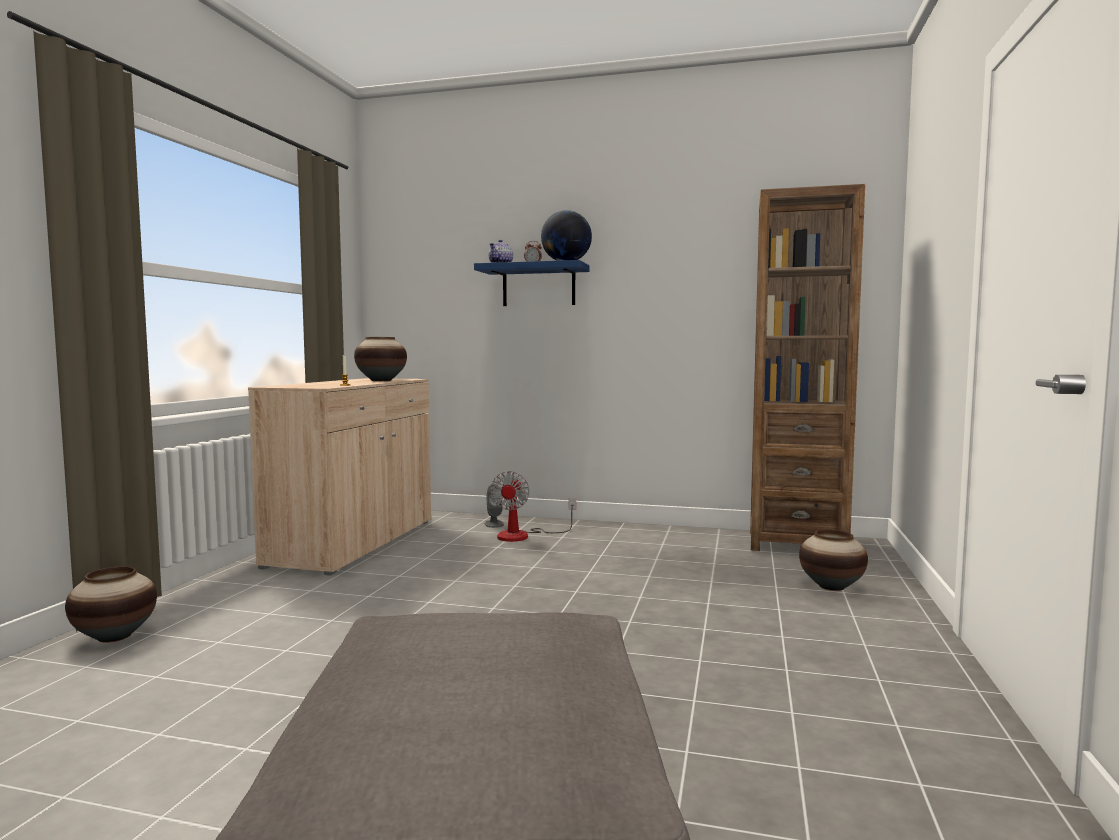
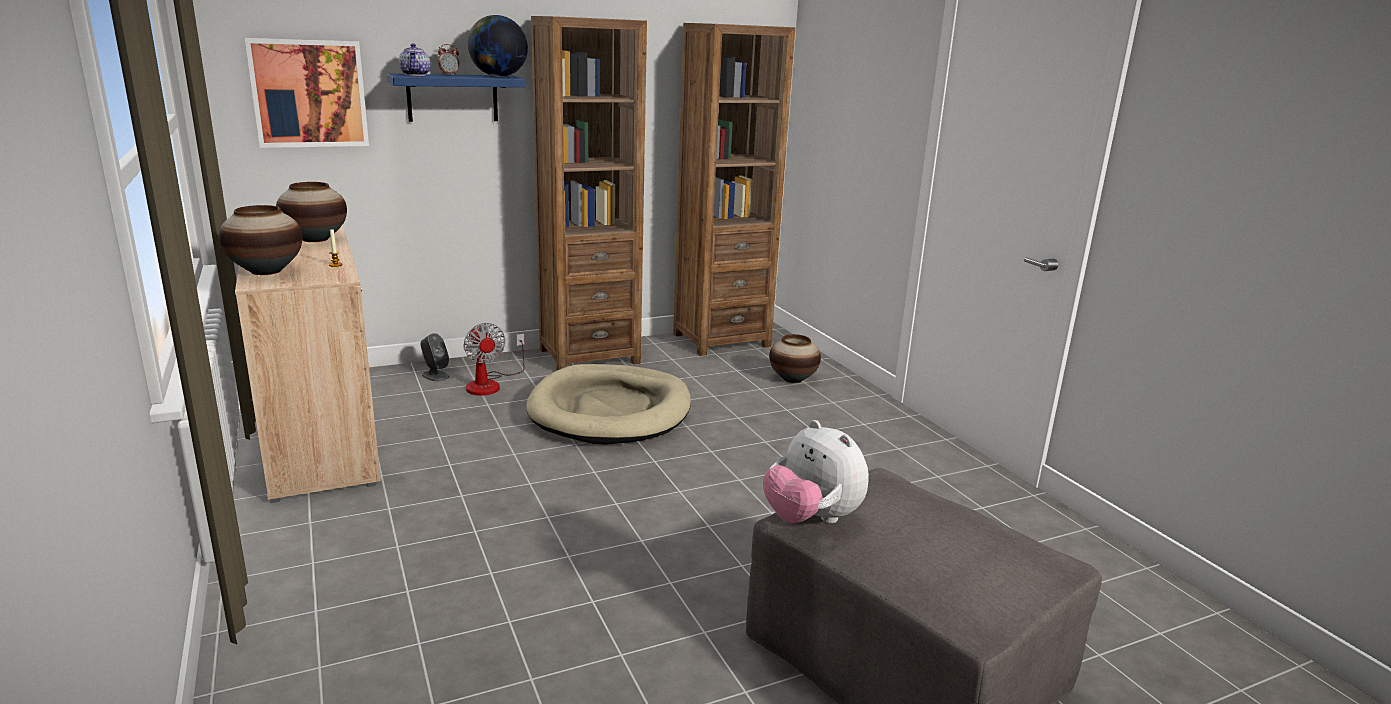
camera: 40 degrees left, 15 degrees up
vase [65,566,157,643] -> vase moved to [219,205,302,275]
none -> picture [245,38,369,148]
none -> beige dog bed [526,364,691,445]
none -> brown bookcase [531,16,647,370]
none -> plush toy [763,420,869,523]

